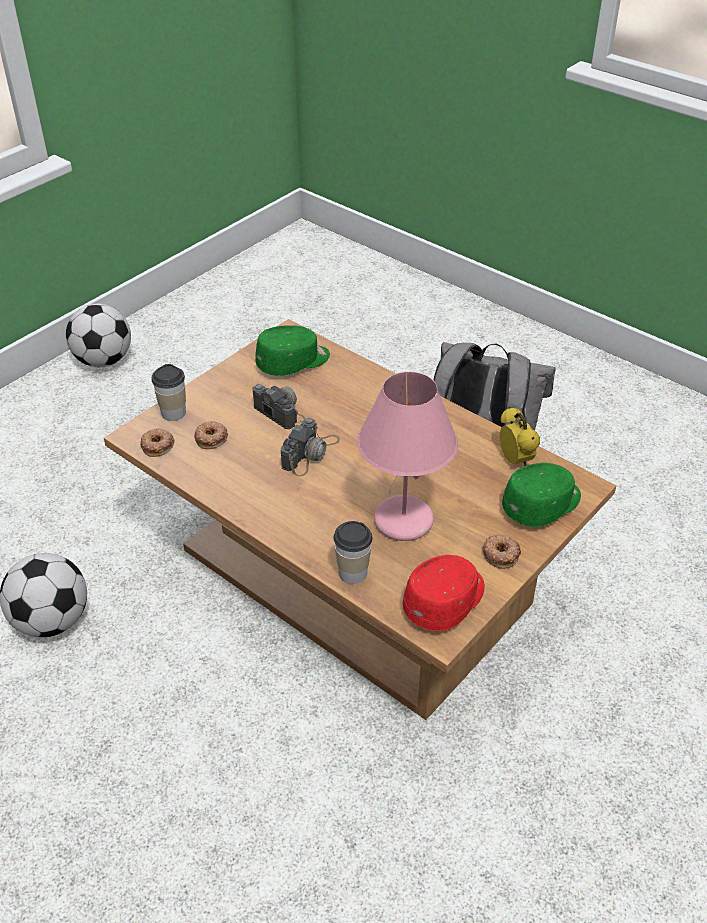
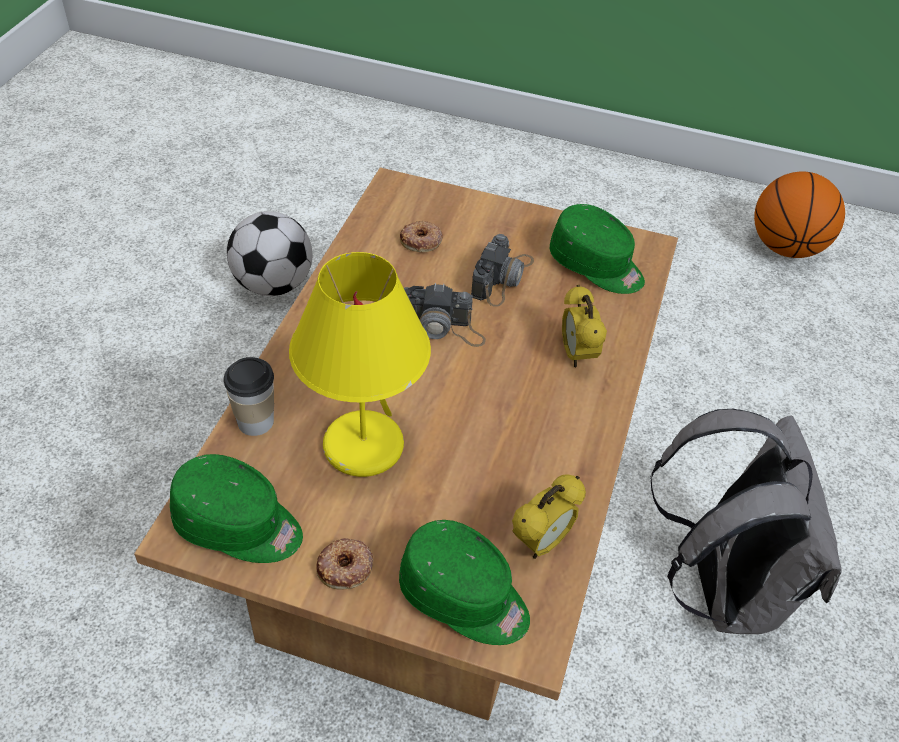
camera: 65 degrees right, 5 degrees up
football [66,304,131,367] -> none
donut [140,428,174,457] -> none
cup [152,364,186,421] -> none
pink table lamp [357,372,458,541] -> yellow table lamp [289,252,431,477]
red cap [403,555,485,631] -> green cap [170,454,303,563]
none -> alarm clock [562,285,607,368]
none -> basketball [754,172,845,258]

